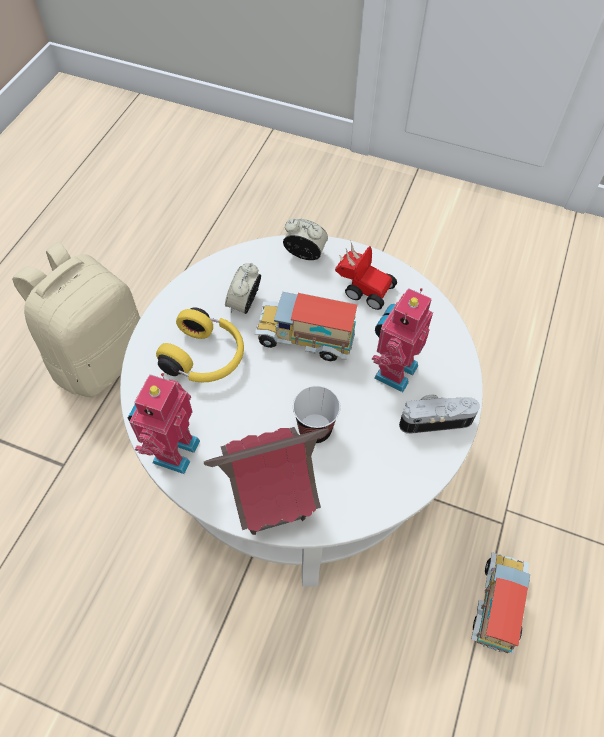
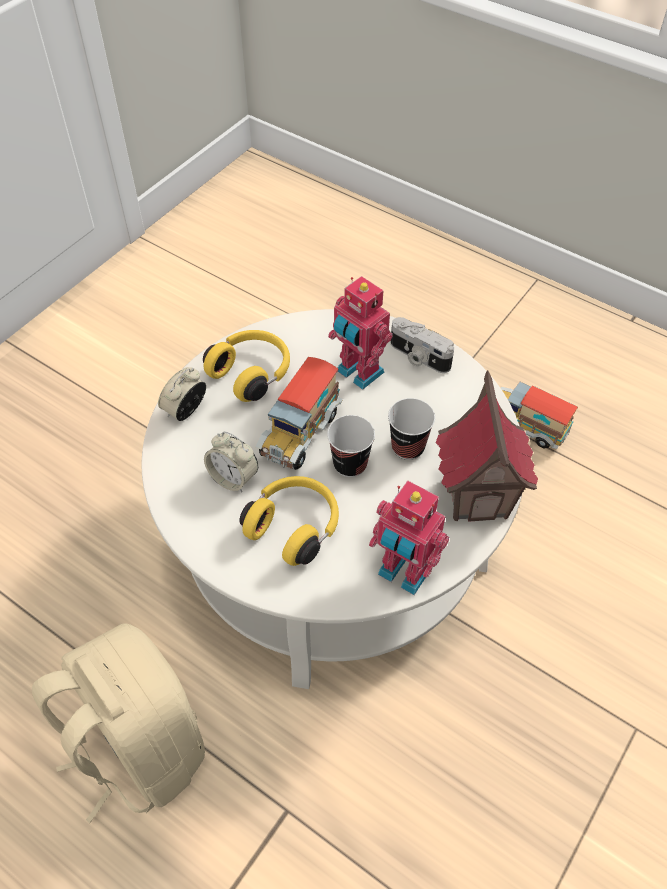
camera: 75 degrees left, 5 degrees down
toy car [335,240,397,310] -> yellow headphones [203,330,290,402]
camera [399,395,480,434] -> camera turned 60 degrees counterclockwise [390,317,454,373]
none -> cup [327,415,375,477]

